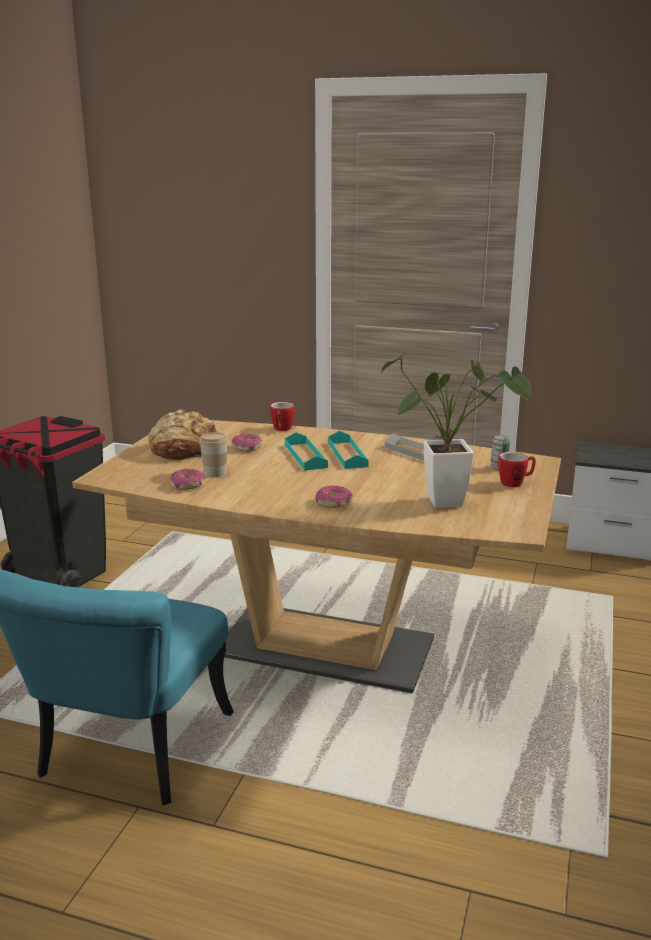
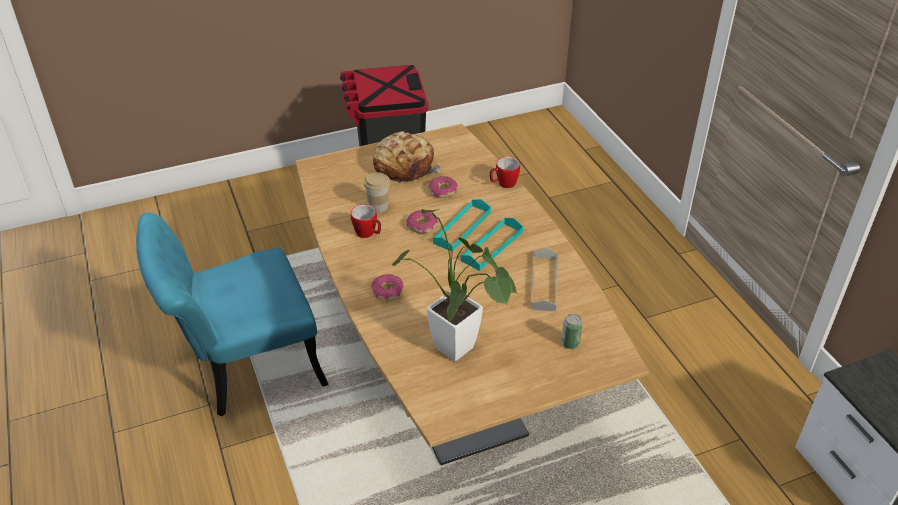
camera: 50 degrees right, 20 degrees up
donut [170,469,205,490] -> donut moved to [406,210,438,233]
mug [498,452,536,487] -> mug moved to [351,204,381,238]

